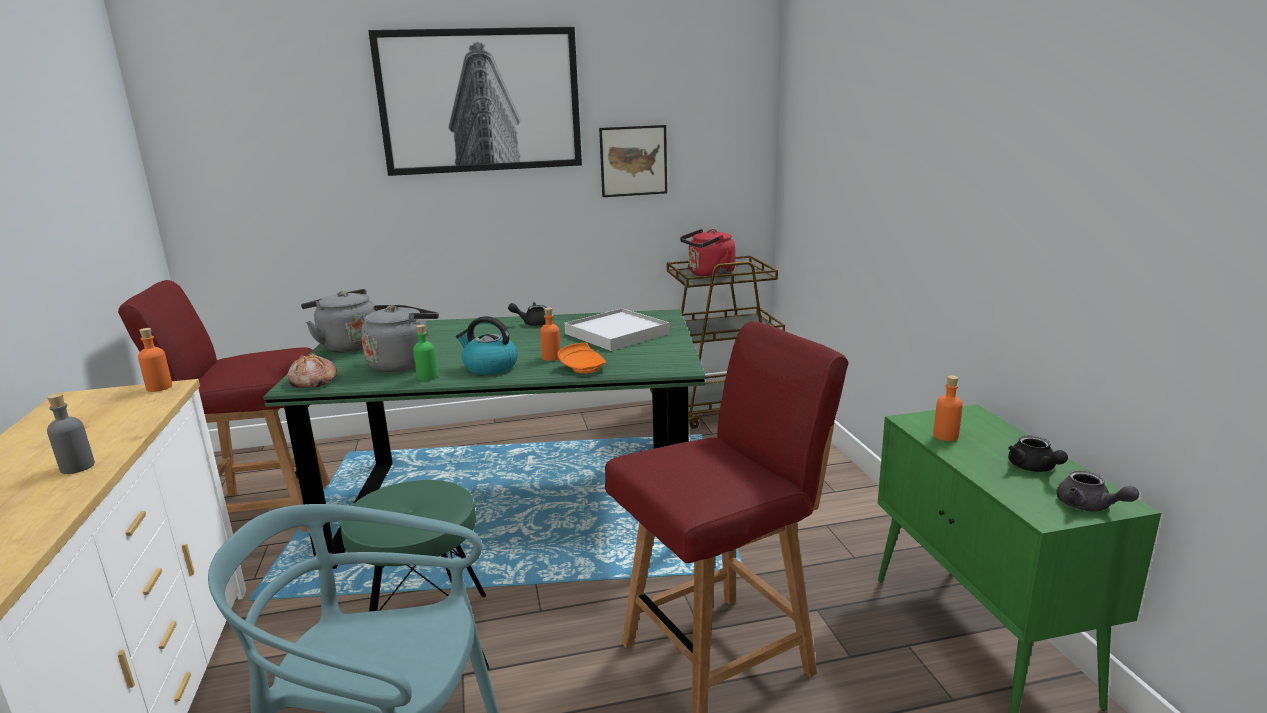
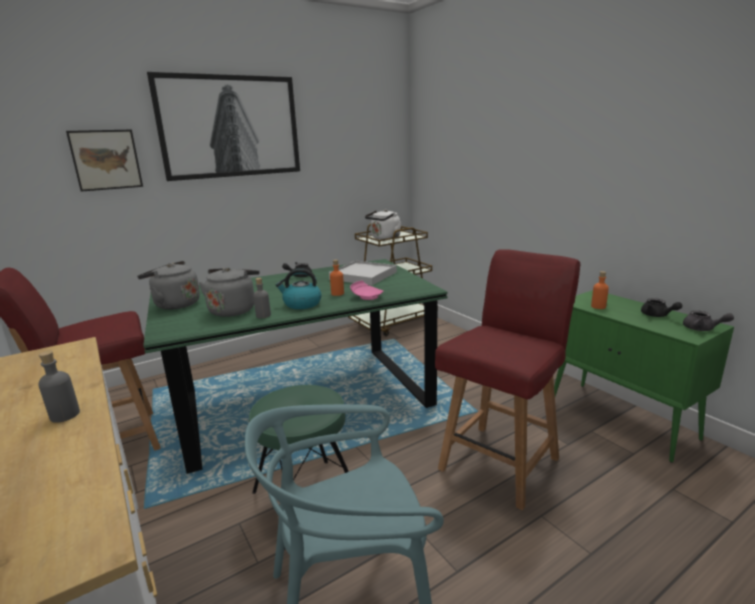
camera: 20 degrees left, 0 degrees up
orange bottle [138,328,172,392] -> none
bread [287,353,337,388] -> none
green bottle [413,324,438,381] -> grey bottle [253,278,271,318]
orange plate [557,343,606,373] -> pink plate [350,281,384,300]
picture [599,125,667,197] -> picture moved to [66,130,143,192]
red kettle [680,229,736,276] -> white kettle [365,209,402,240]

